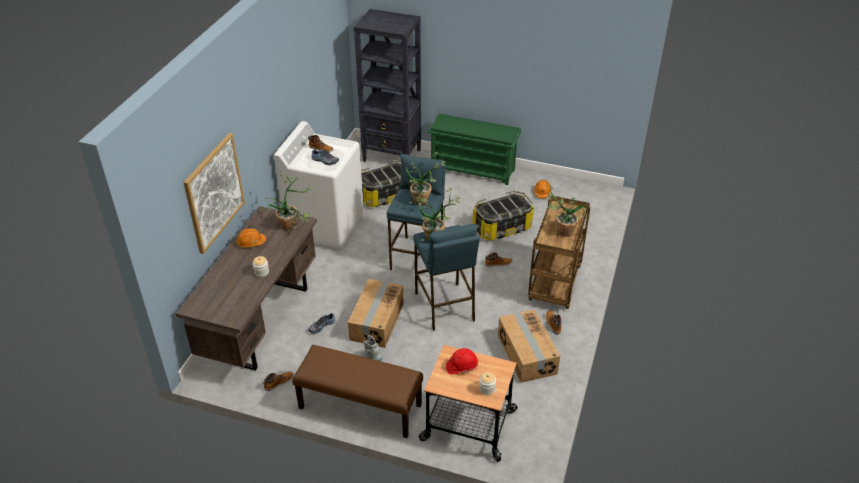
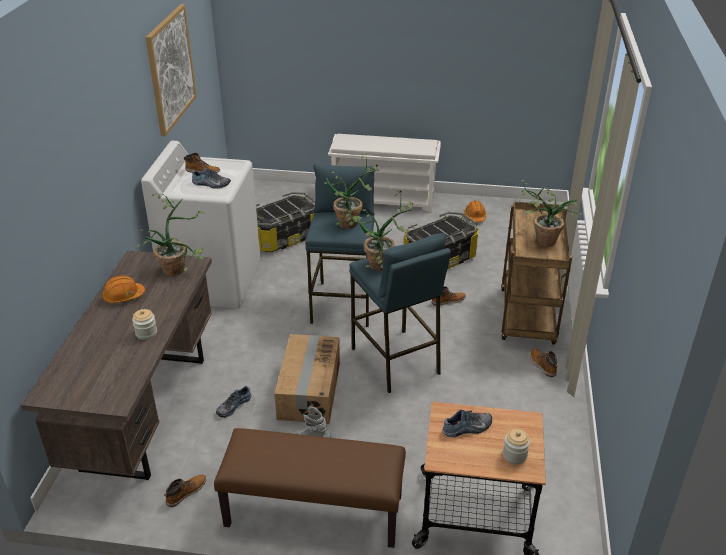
camera: 10 degrees left, 5 degrees down
picture [183,133,245,254] -> picture moved to [145,4,197,136]
black bookcase [354,9,421,162] -> none
green shoe rack [428,114,521,185] -> white shoe rack [328,134,441,213]
red hard hat [446,348,478,375] -> shoe [442,410,492,437]
cardboard box [498,309,560,383] -> none

